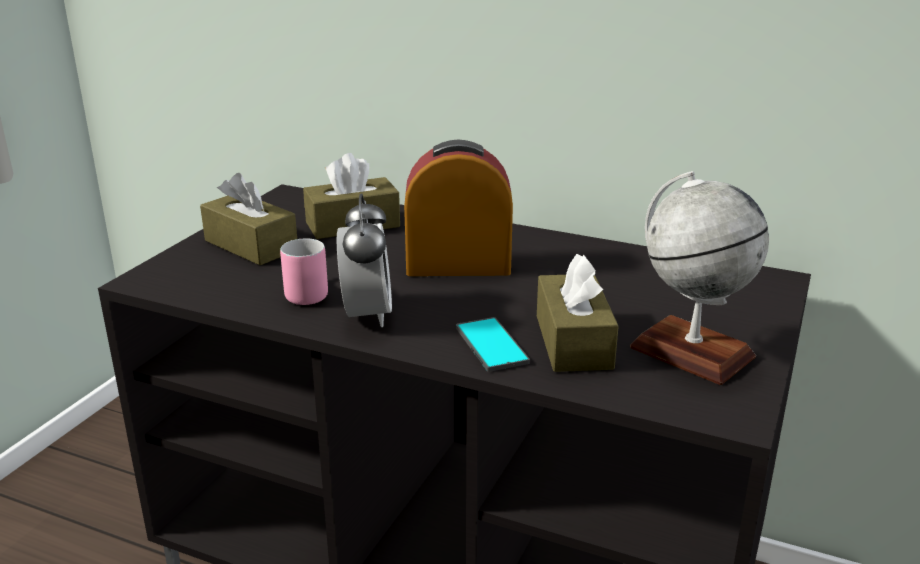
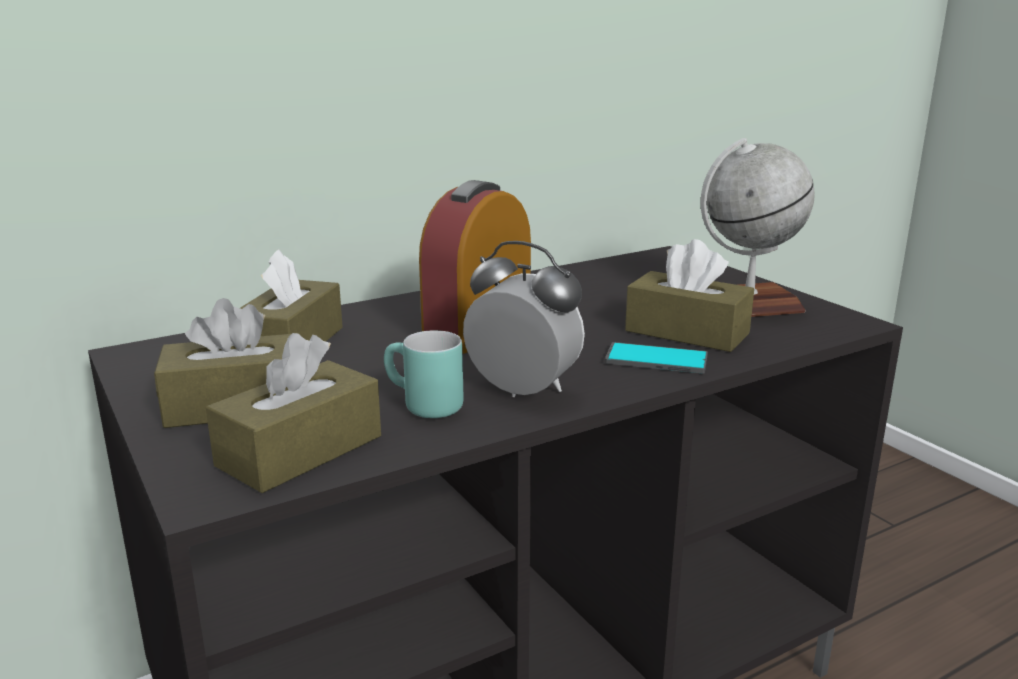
camera: 55 degrees left, 5 degrees down
pink mug [280,239,328,305] -> turquoise mug [384,330,464,418]
none -> brown tissue box [206,333,381,493]

